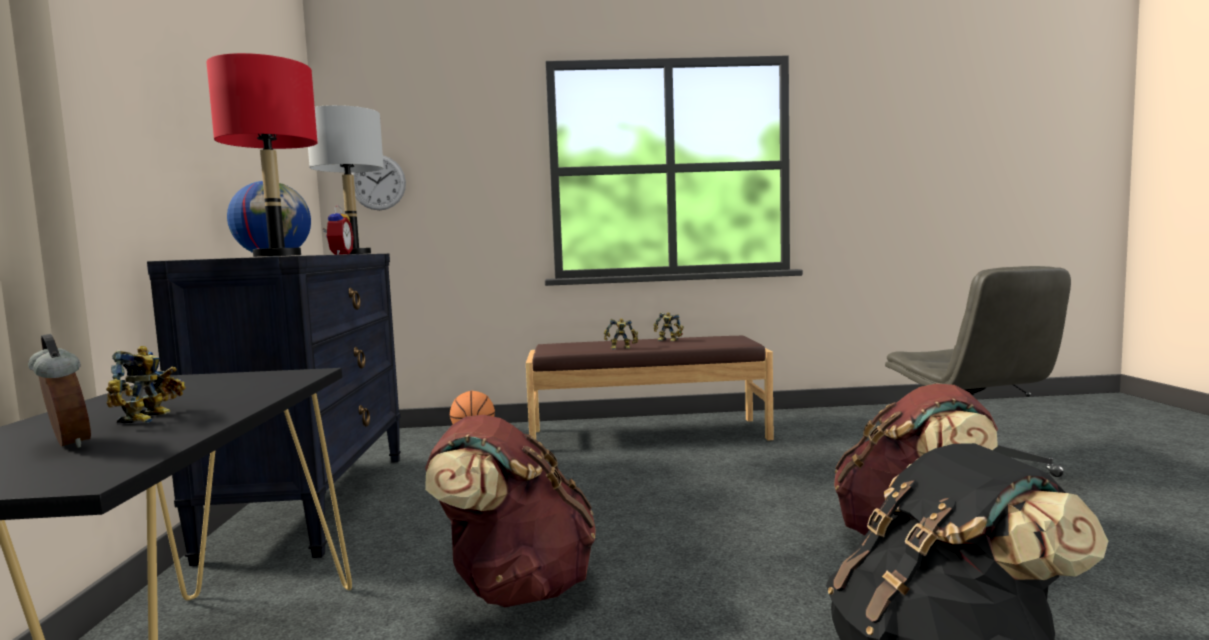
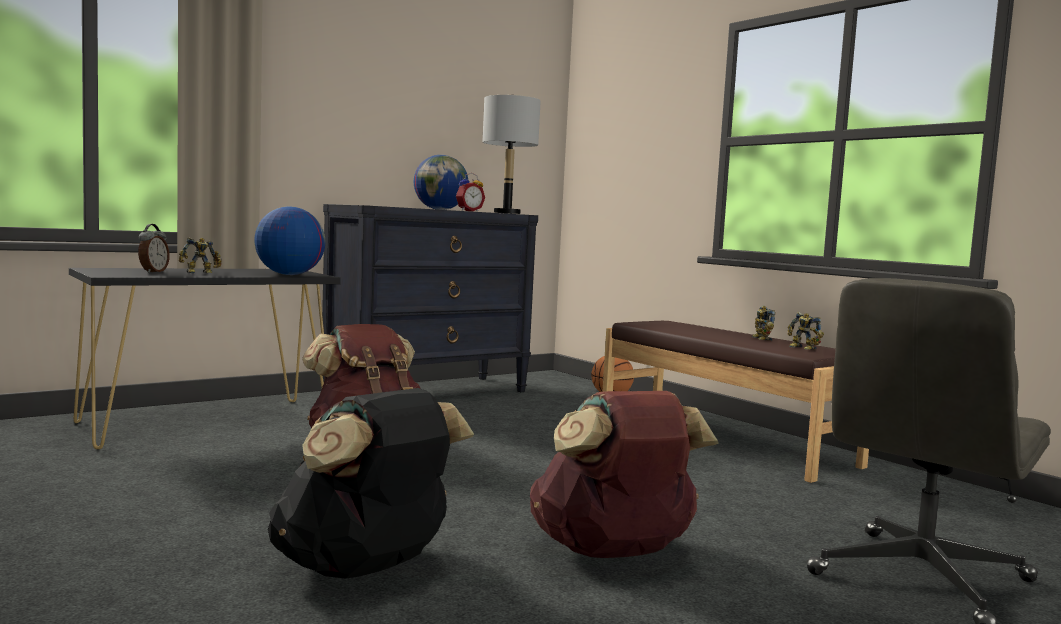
camera: 55 degrees right, 0 degrees up
red table lamp [206,53,318,257] -> none
wall clock [351,155,406,210] -> none
toy robot [604,318,638,349] -> toy robot moved to [788,312,824,350]
none -> globe [254,207,325,275]

